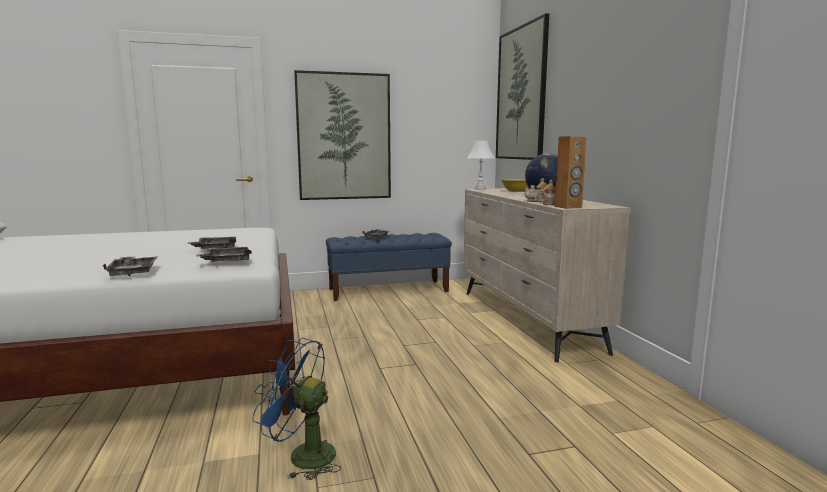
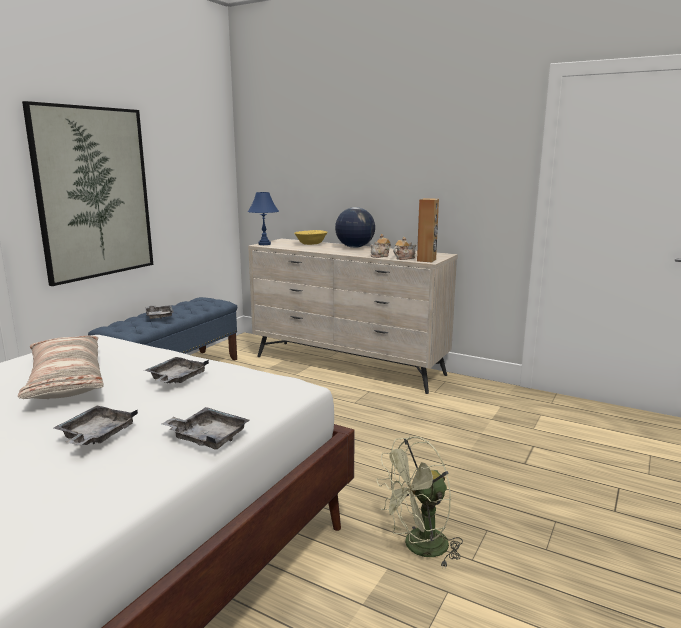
camera: 45 degrees left, 5 degrees up
grey tray [196,247,252,262] -> grey tray moved to [54,406,138,445]
blue fan [252,338,341,480] -> green fan [376,436,463,569]
white table lamp [467,140,496,190] -> blue table lamp [248,192,279,245]
picture [496,13,549,160] -> none
none -> pillow [18,336,104,399]

